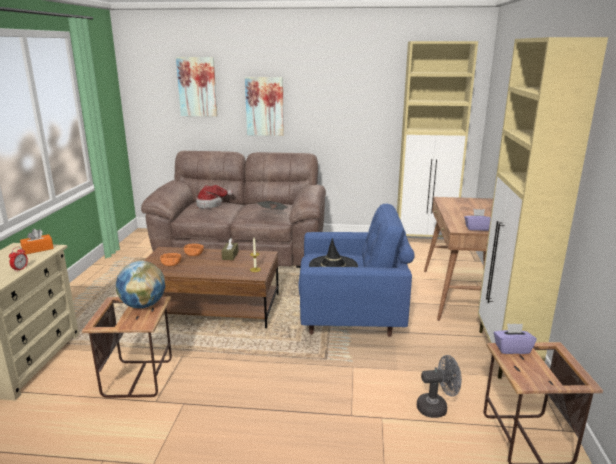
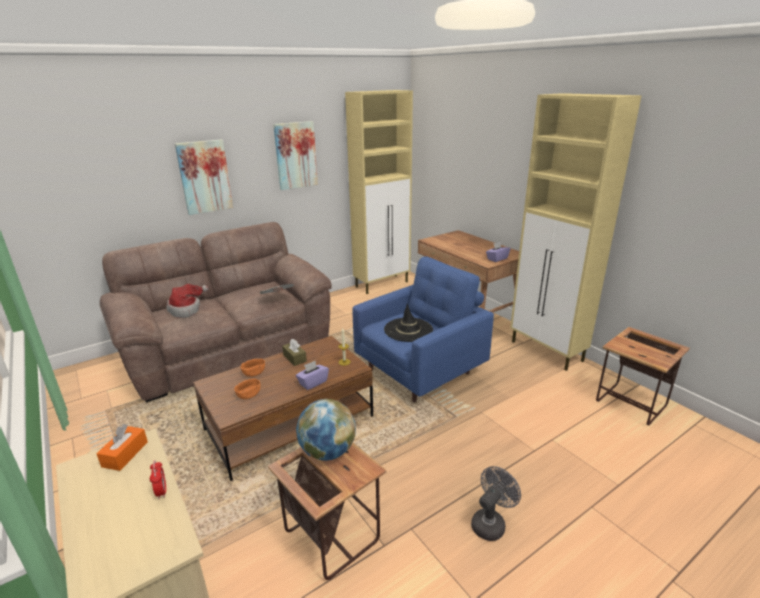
camera: 40 degrees left, 5 degrees up
picture [176,57,217,117] -> picture moved to [273,121,318,190]
grey fan [417,355,462,418] -> grey fan moved to [471,466,521,541]
purple tissue box [494,323,537,354] -> purple tissue box moved to [296,361,329,390]

